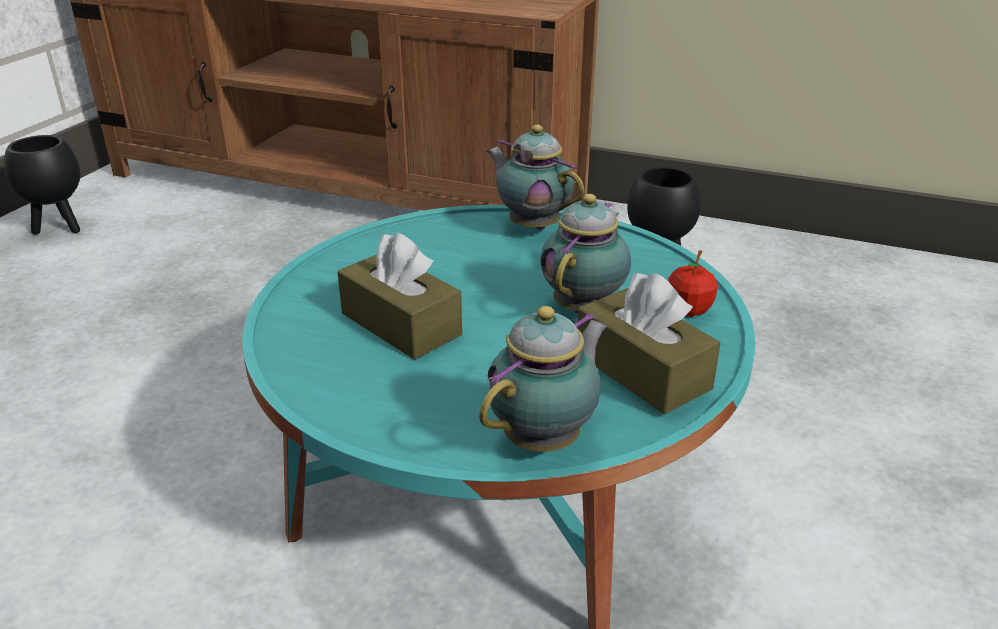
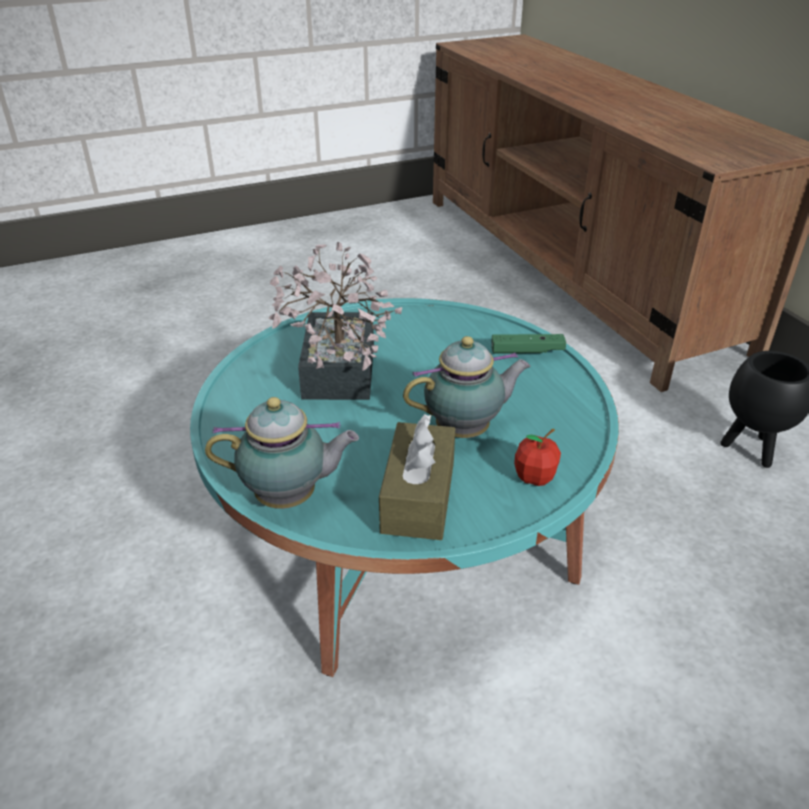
camera: 45 degrees right, 5 degrees up
black planter [4,135,80,235] -> none
brown tissue box [338,233,462,360] -> potted plant [268,242,403,400]
teapot [487,125,584,230] -> green game controller [492,334,566,354]

